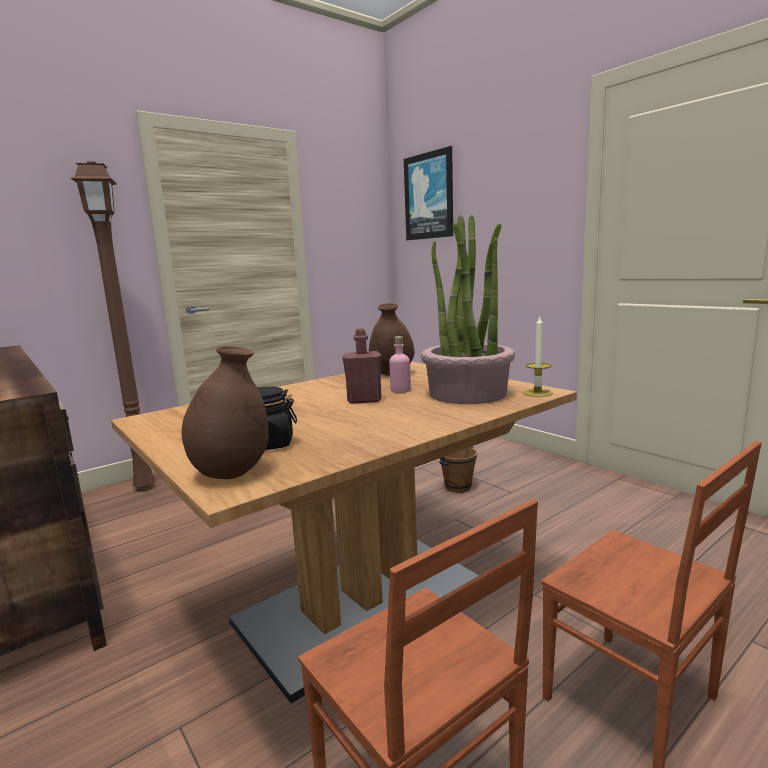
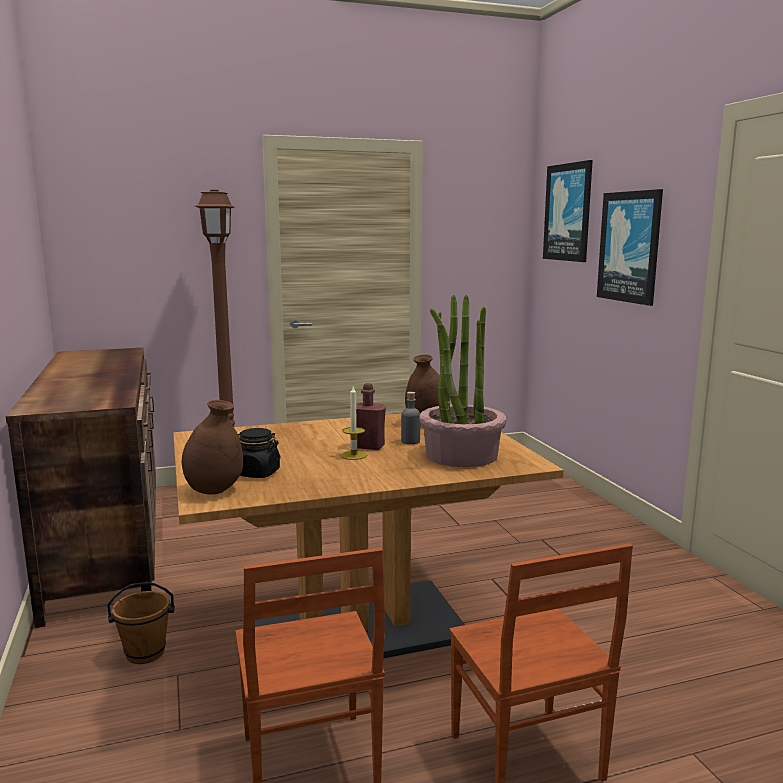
camera: 20 degrees right, 0 degrees up
pink bottle [389,336,411,393] -> grey bottle [401,392,420,444]
brown bucket [439,446,477,493] -> brown bucket moved to [107,582,175,664]
candle [523,316,553,397] -> candle moved to [341,386,367,460]
none -> picture [597,189,663,306]

